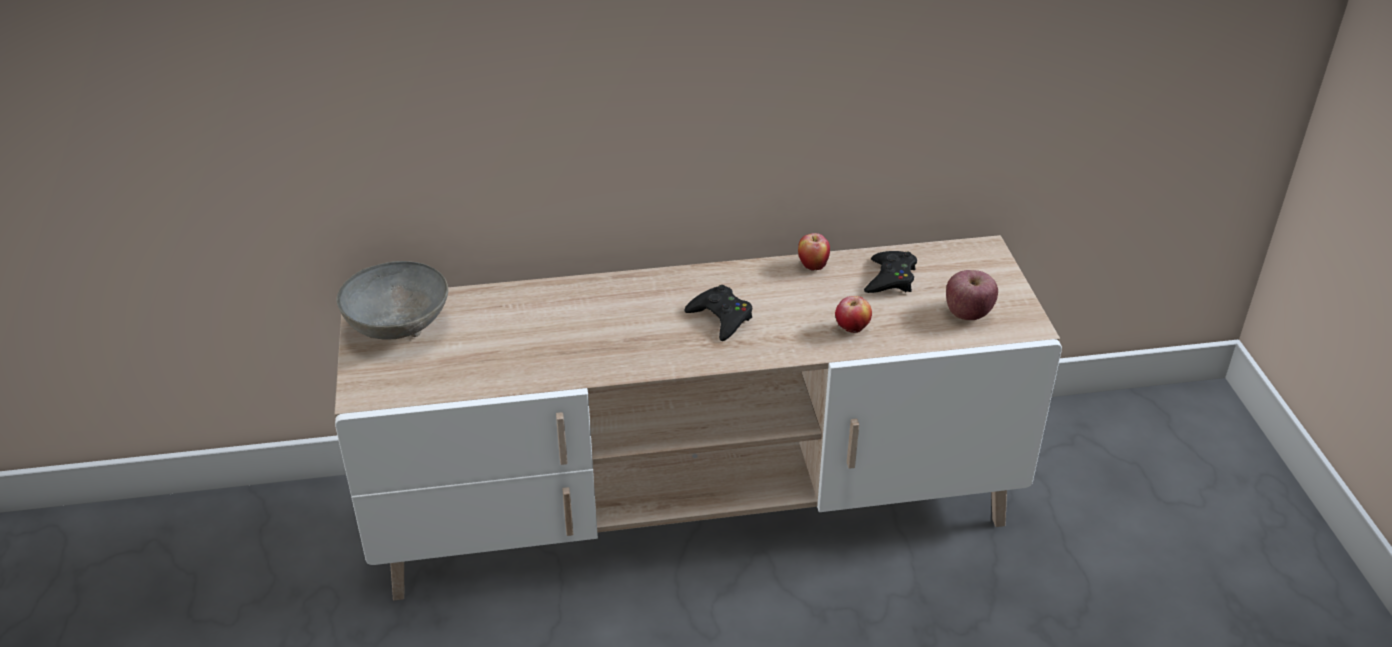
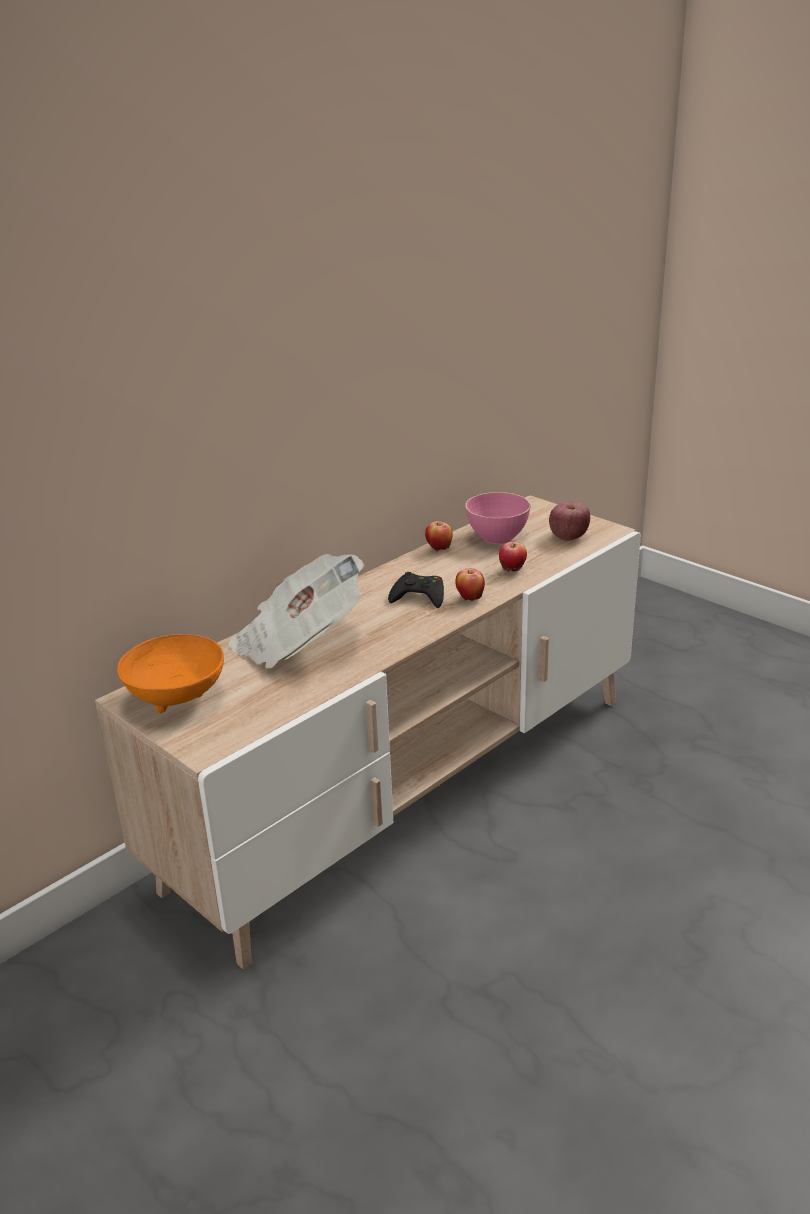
camera: 35 degrees left, 10 degrees down
grey bowl [336,261,448,340] -> orange bowl [117,634,224,713]
black game controller [864,251,917,293] -> pink bowl [465,492,531,544]
none -> newspaper [229,554,364,669]
none -> apple [455,568,485,601]

